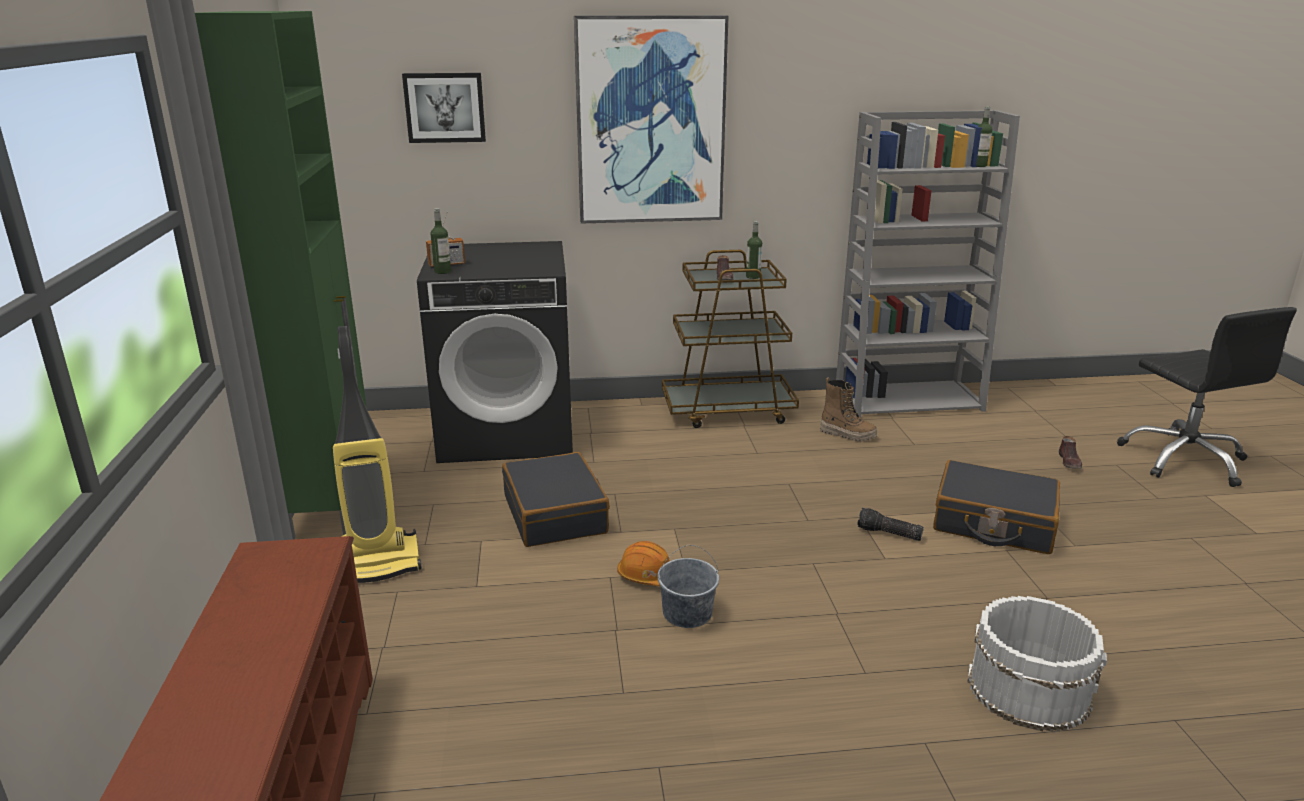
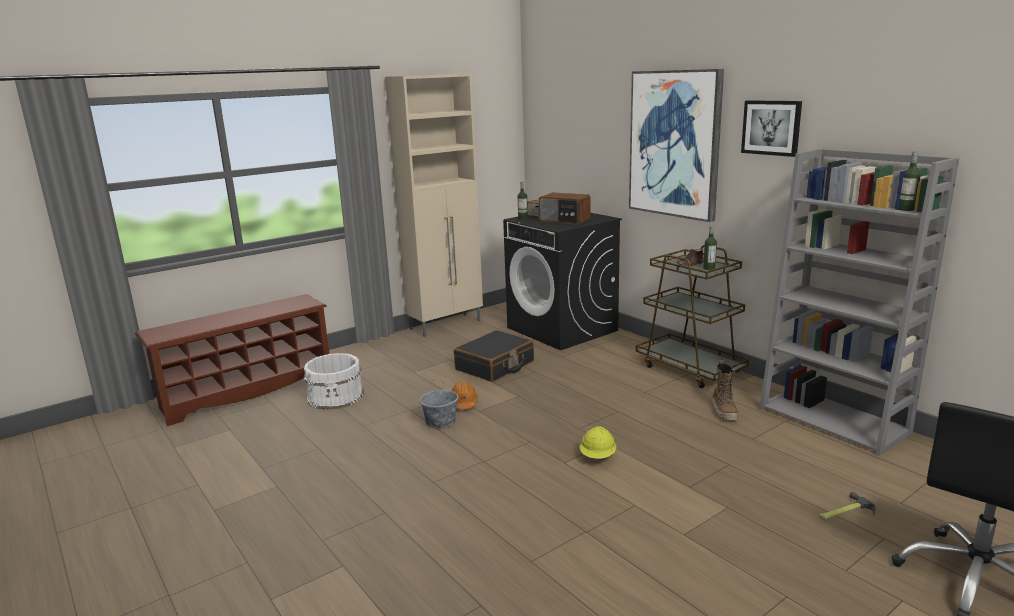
camera: 60 degrees right, 5 degrees down
green cabinet [195,11,367,540] -> beige cabinet [385,73,483,337]
vacuum cleaner [333,326,422,583] -> none
picture [402,73,486,143] -> picture moved to [741,100,802,157]
flashlight [857,507,924,541] -> yellow hard hat [579,426,616,459]
black suitcase [933,460,1060,554] -> none
white bucket [967,596,1107,732] -> white bucket moved to [304,353,364,410]
brown shoe [1059,436,1082,469] -> hammer [819,492,876,520]
none -> radio [538,192,590,225]

